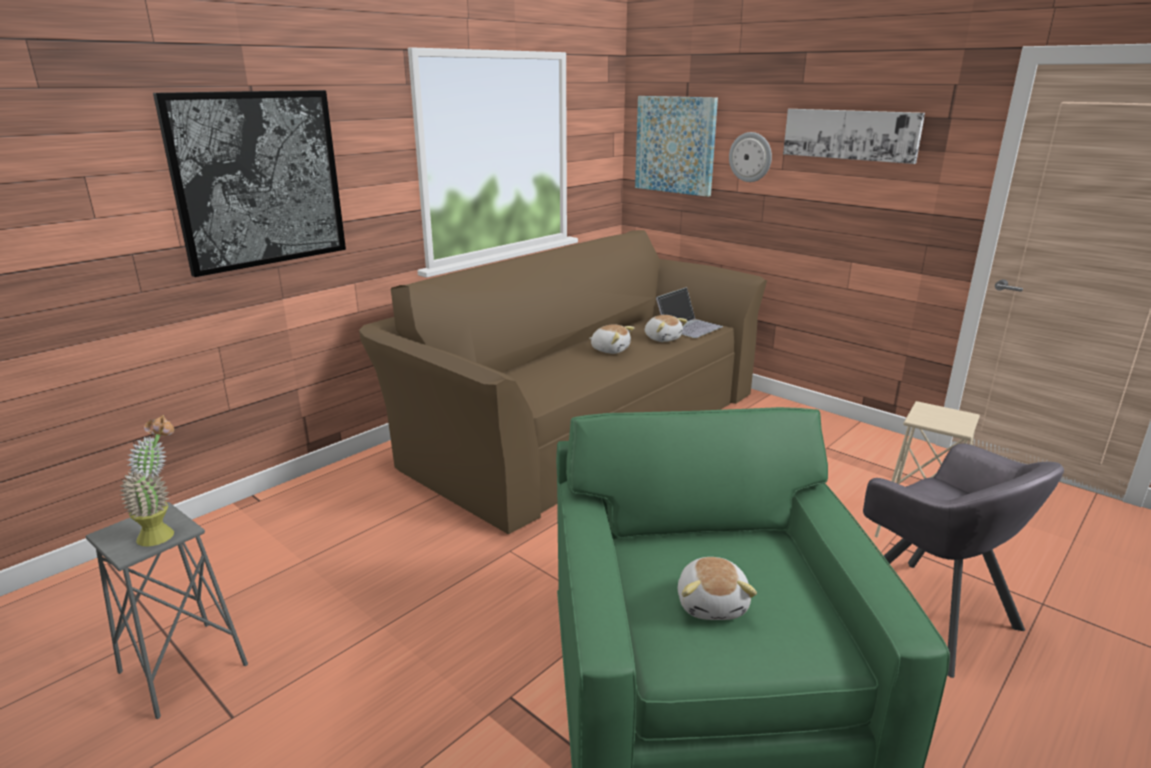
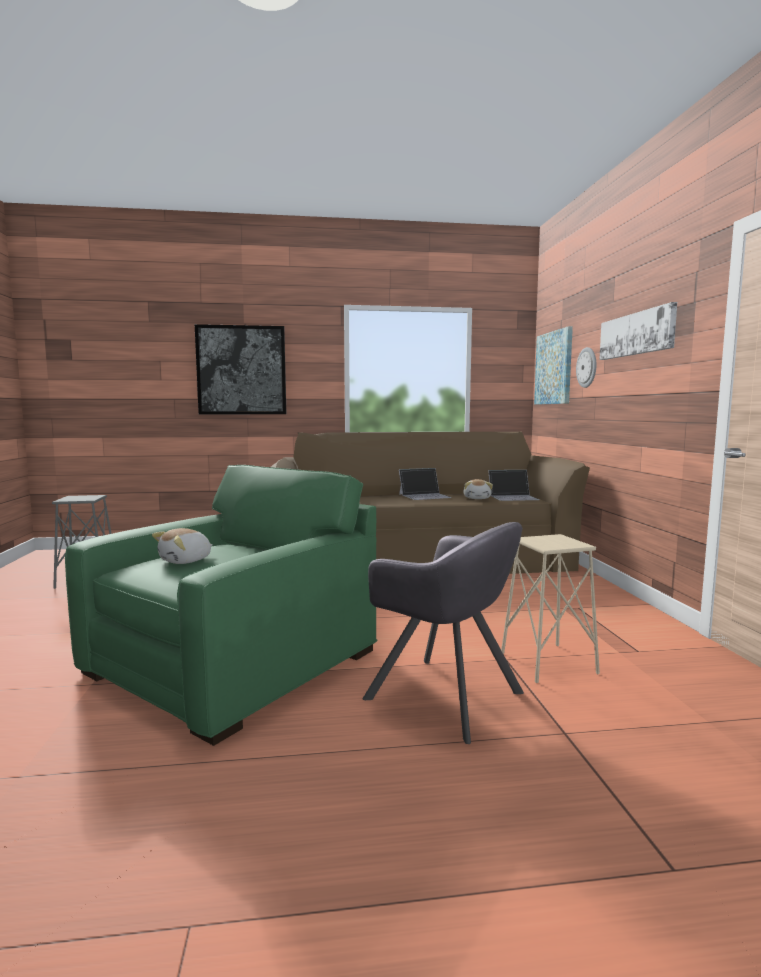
camera: 40 degrees right, 15 degrees down
potted plant [119,415,174,546] -> none
plush toy [589,324,634,354] -> laptop [399,468,452,500]
grey armchair [863,444,1064,678] -> grey armchair turned 60 degrees counterclockwise [363,522,524,744]

